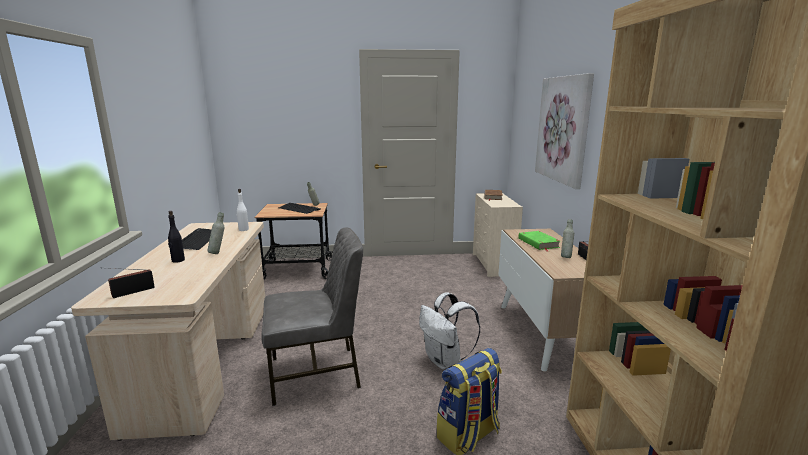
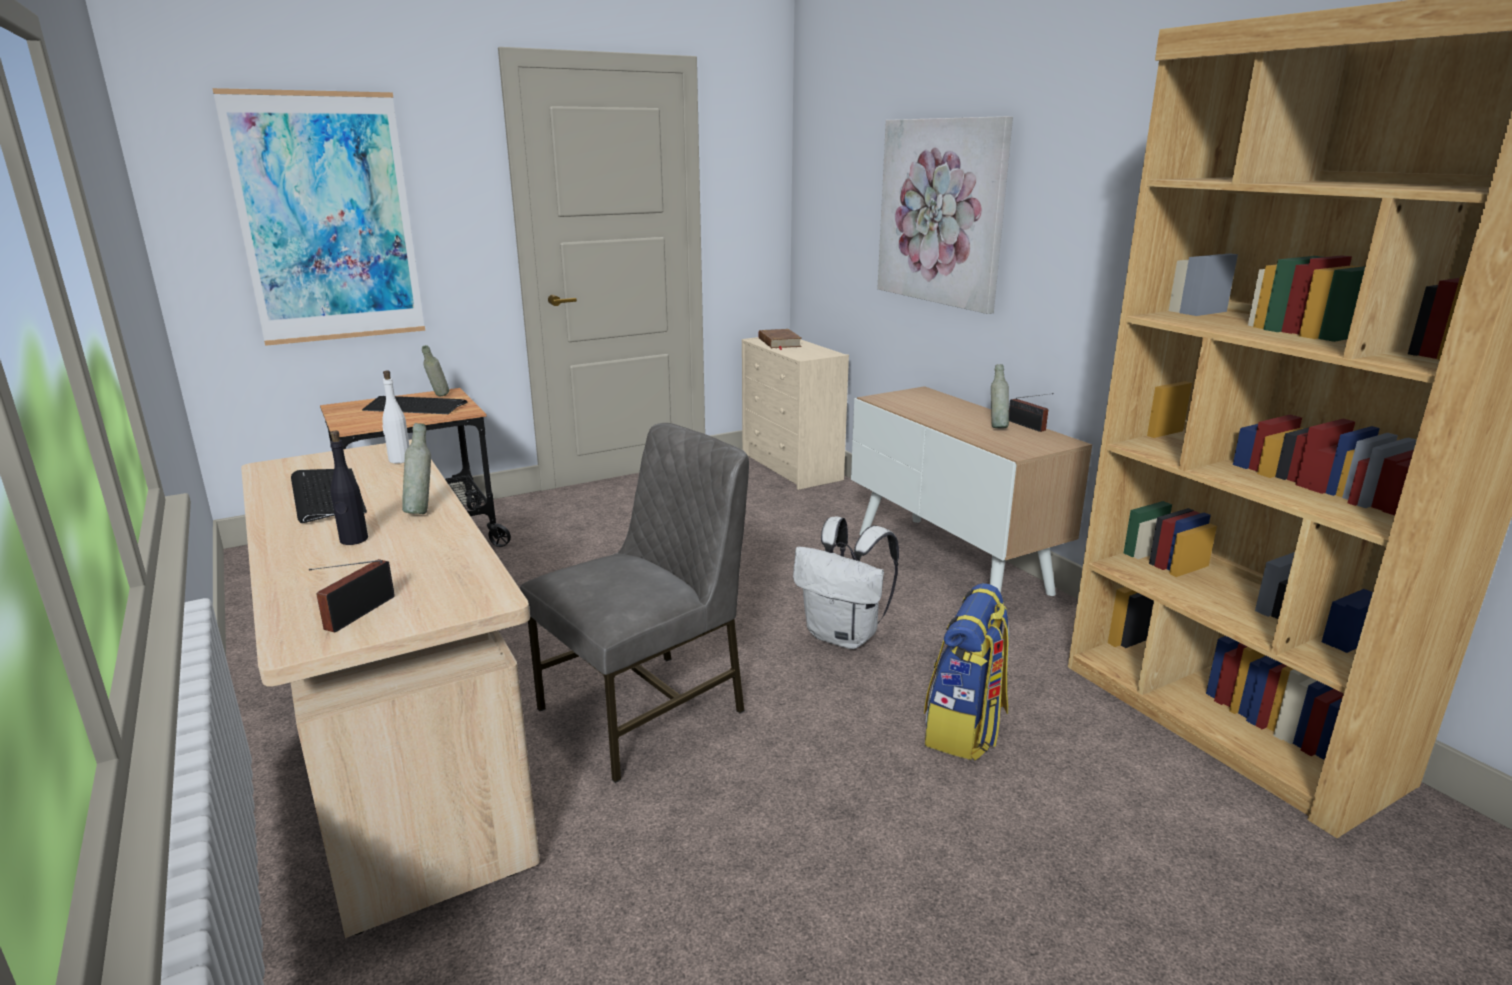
camera: 25 degrees left, 5 degrees up
green book [519,231,560,252] -> none
none -> picture [212,88,425,346]

